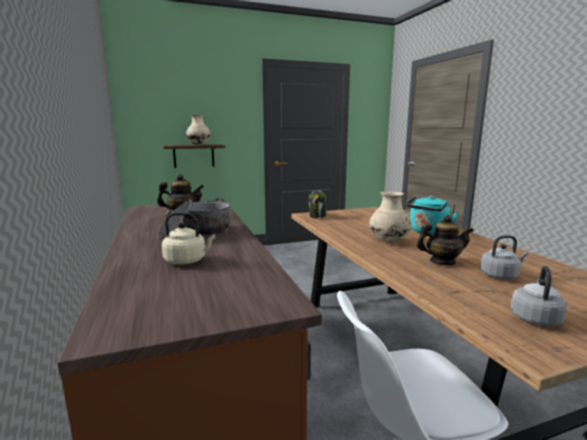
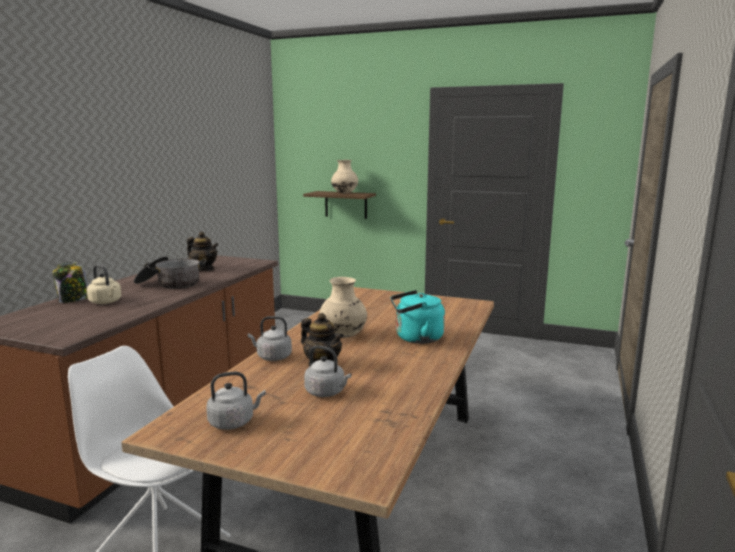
camera: 40 degrees right, 0 degrees up
jar [309,190,326,218] -> jar moved to [53,262,88,303]
none -> grey kettle [248,316,292,361]

